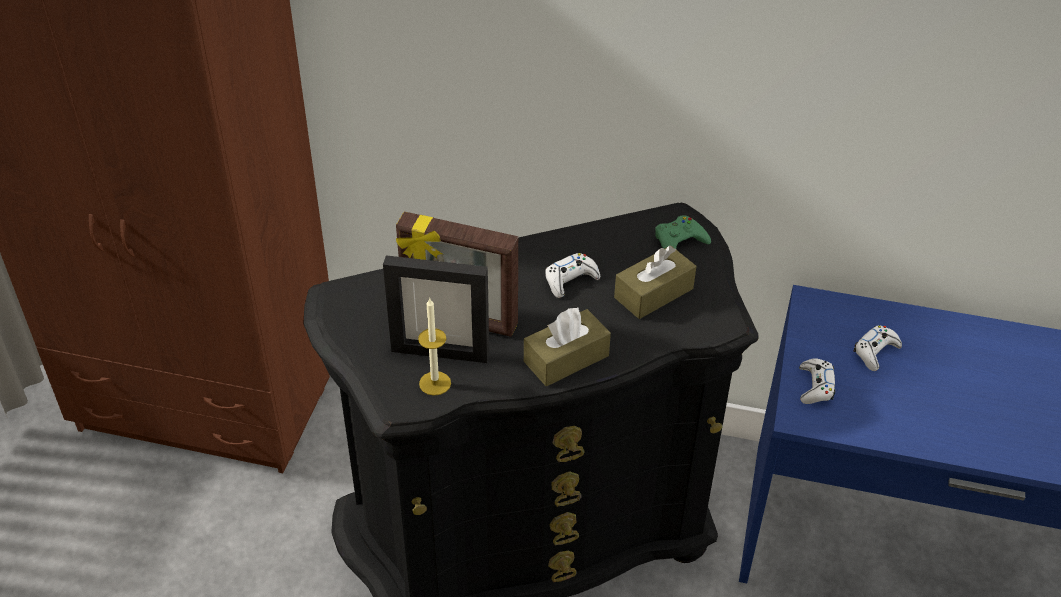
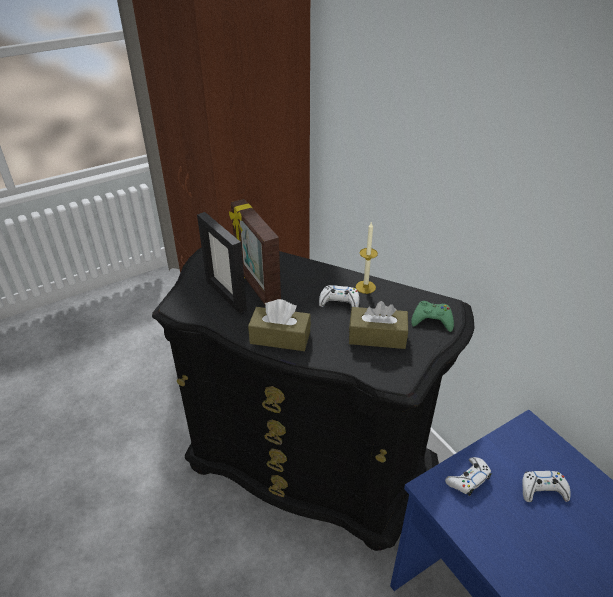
camera: 45 degrees right, 5 degrees down
candle [418,298,451,396] -> candle moved to [356,221,378,294]

